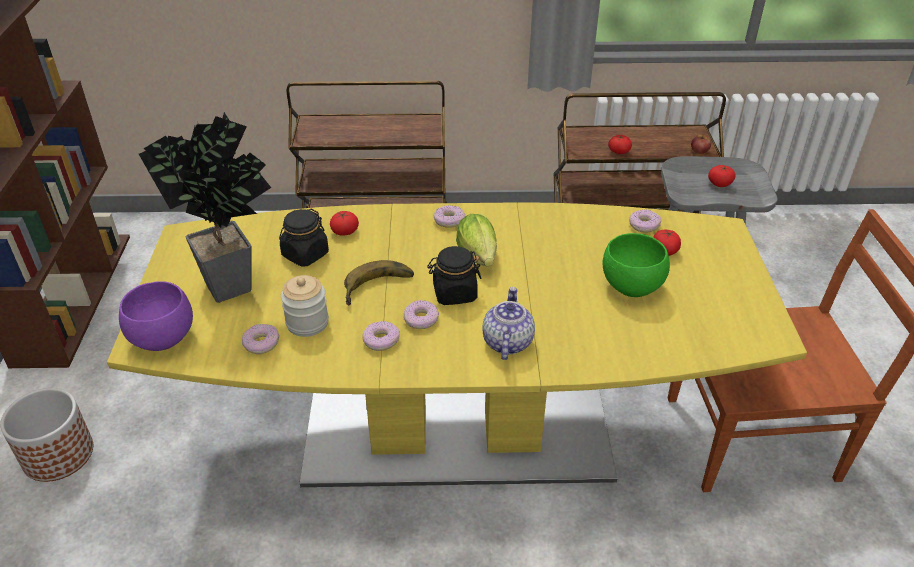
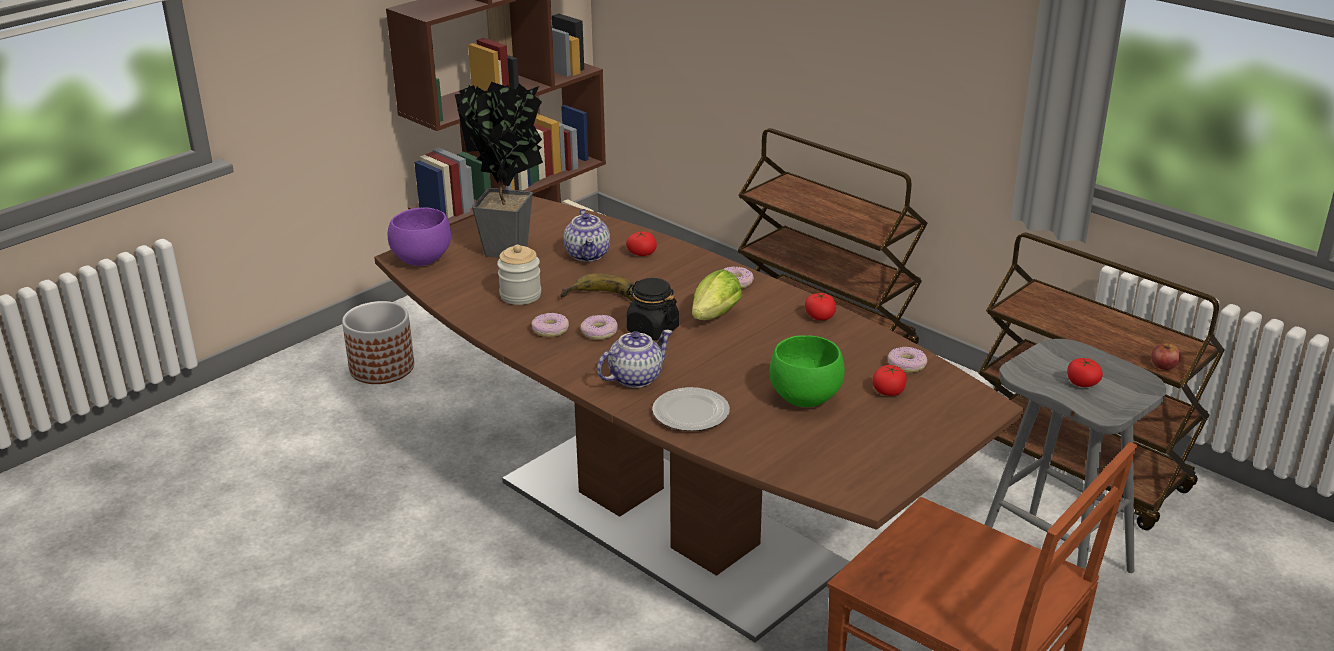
camera: 45 degrees right, 10 degrees down
yellow dining table [107,202,807,487] -> brown dining table [374,196,1024,642]
donut [242,324,279,354] -> none
black jar [279,209,329,267] -> teapot [564,209,610,262]
tomato [608,134,632,154] -> tomato moved to [805,293,836,321]
none -> plate [652,387,730,431]

